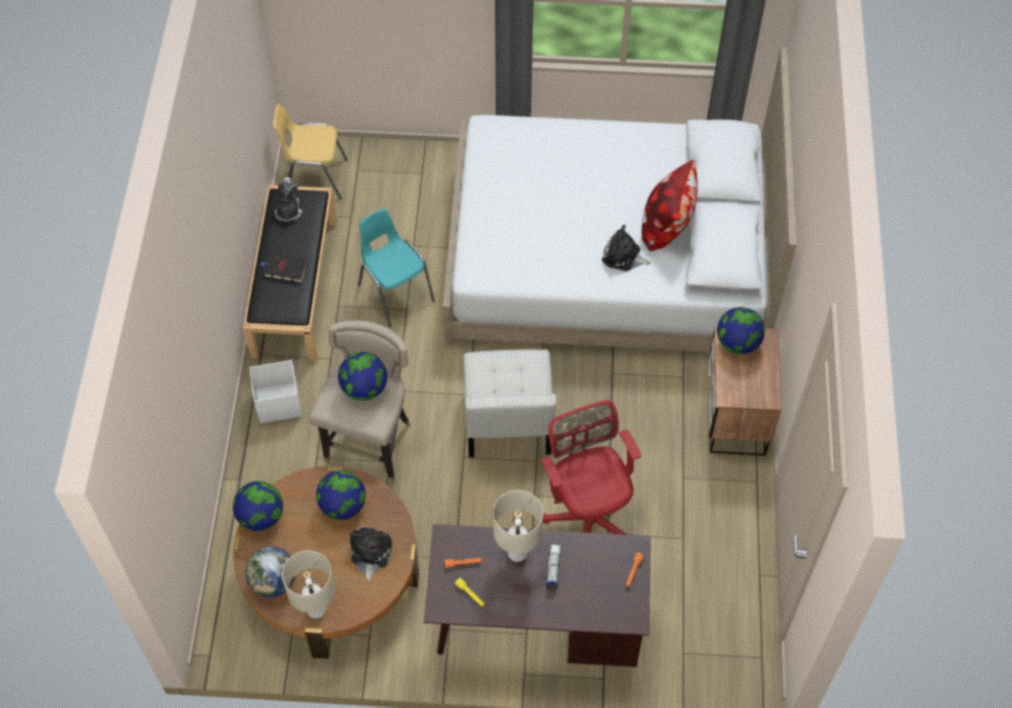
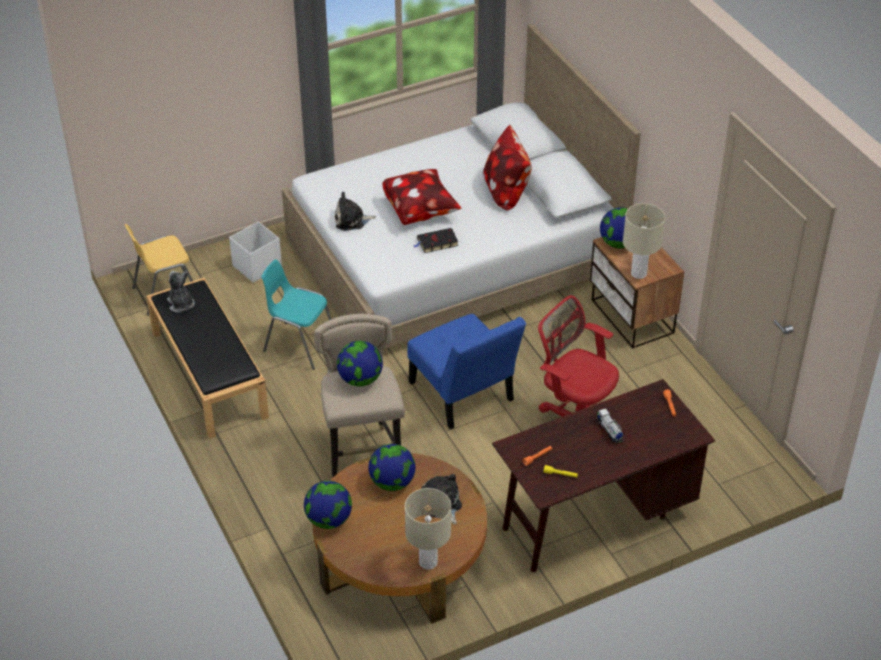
camera: 30 degrees left, 15 degrees down
globe [245,547,296,597] -> none
white storage box [249,360,302,424] -> white storage box moved to [229,222,282,283]
black book [261,253,308,283] -> black book moved to [414,228,458,253]
white chair [463,349,556,458] -> blue chair [407,314,526,429]
beige table lamp [493,490,543,562] -> beige table lamp moved to [623,203,665,279]
plush toy [602,225,651,271] -> plush toy moved to [335,192,376,231]
none -> pillow [382,169,461,225]

